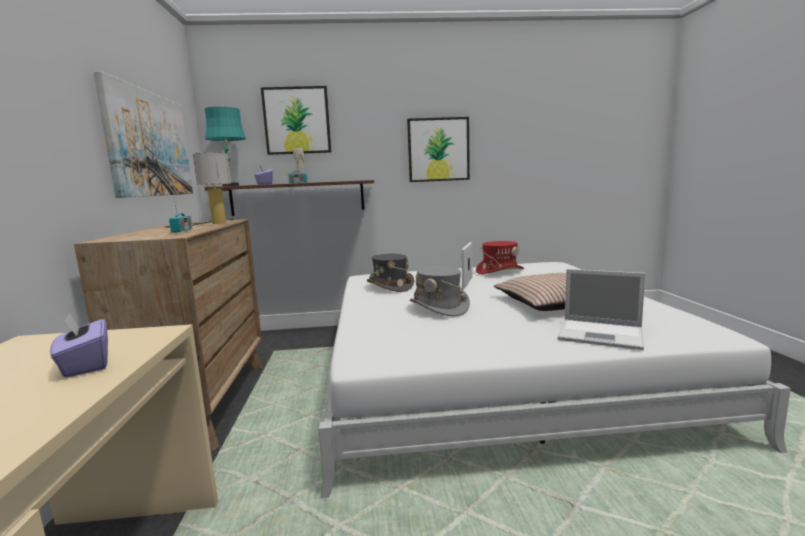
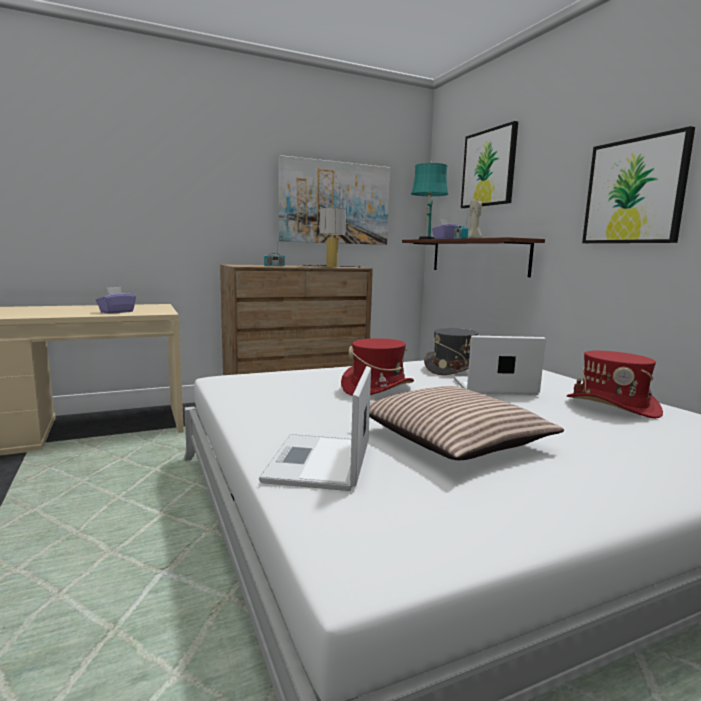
camera: 70 degrees right, 0 degrees up
grey hat [410,266,470,317] -> red hat [341,338,414,396]

